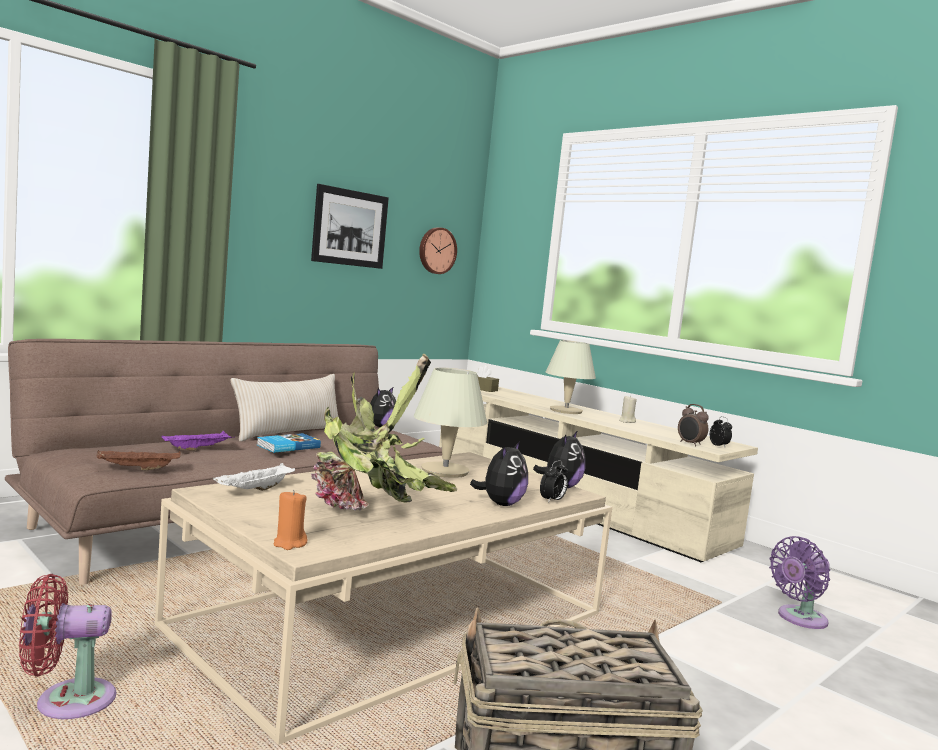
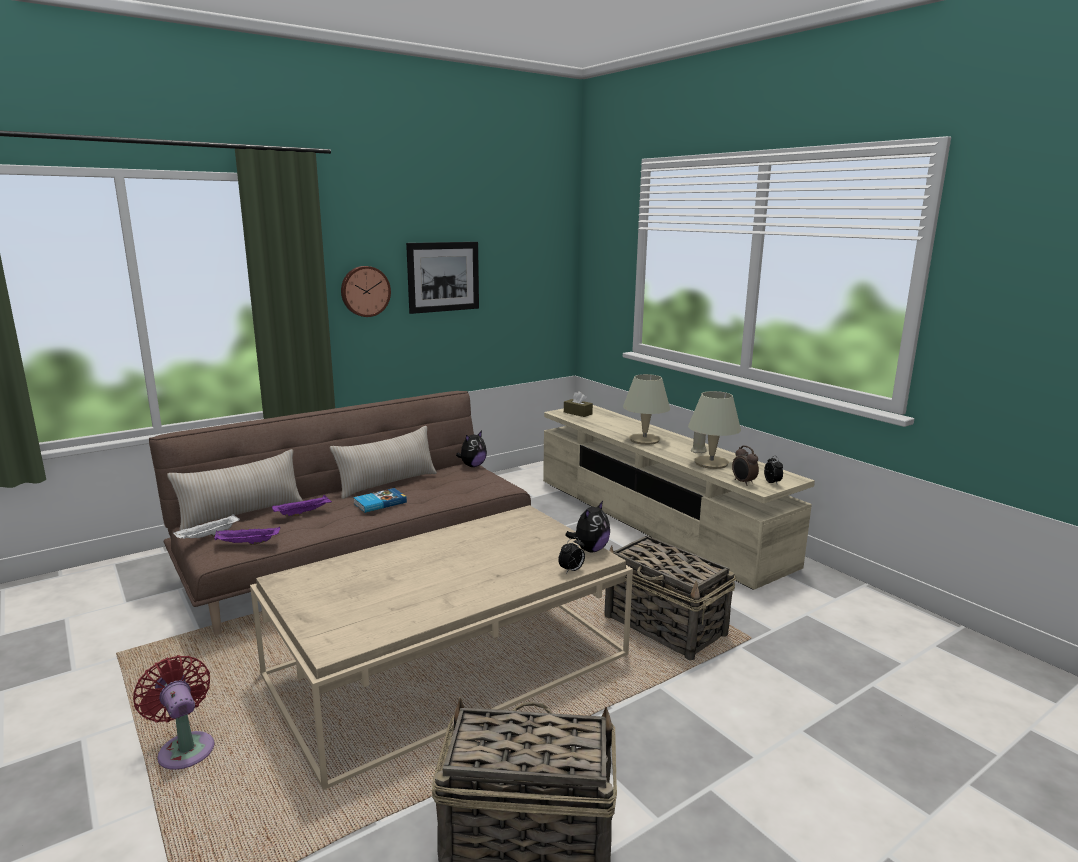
camera: 10 degrees right, 10 degrees up
red fan [19,574,117,719] -> red fan turned 60 degrees clockwise [133,655,215,770]
brown tray [97,450,180,470] -> purple tray [214,526,280,545]
white tray [213,463,295,491] -> white tray moved to [173,514,239,539]
orange candle [274,490,307,550] -> none
potted plant [311,354,457,511] -> none
beige table lamp [414,368,487,478] -> beige table lamp moved to [688,391,741,469]
wall clock [419,227,457,274] -> wall clock moved to [341,266,391,317]
plush toy [470,441,528,506] -> none
purple fan [769,536,830,629] -> none
none -> beige pillow [167,449,303,530]
none -> basket [604,536,736,660]

